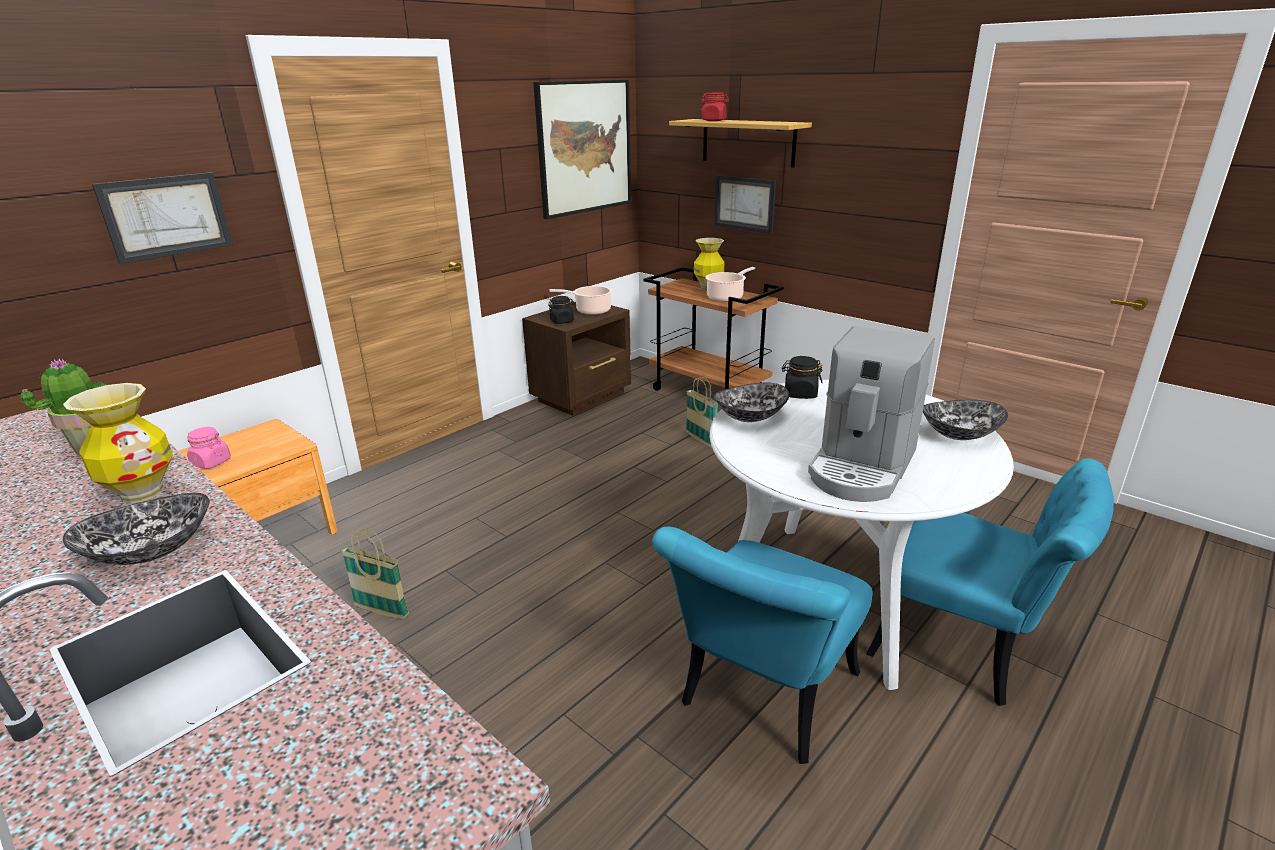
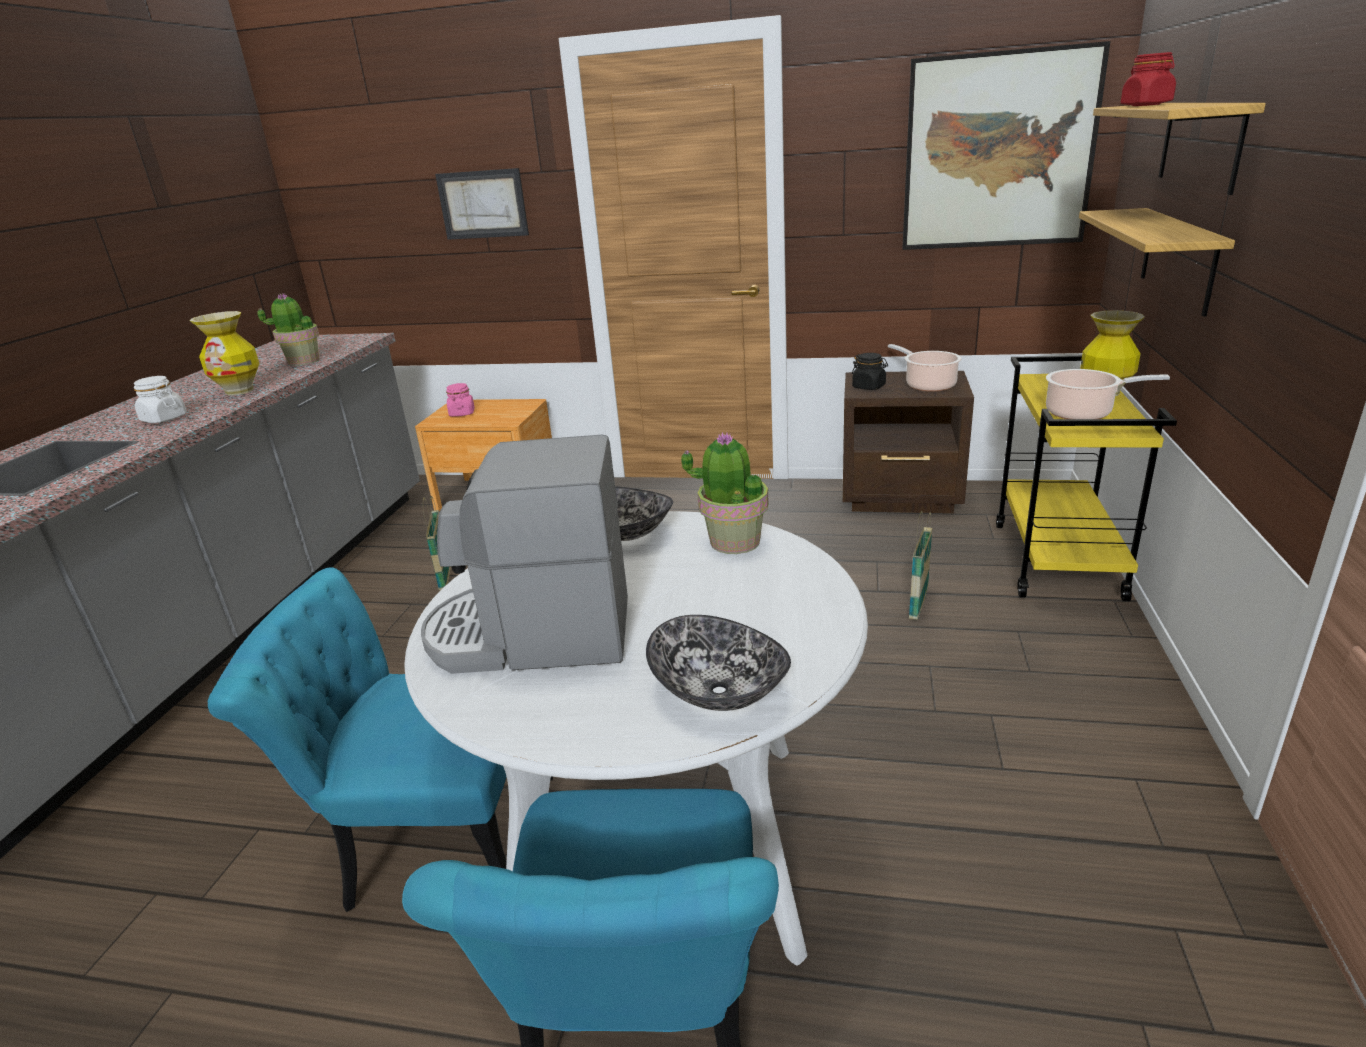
camera: 60 degrees right, 0 degrees up
bowl [63,493,210,565] -> white jar [134,376,187,423]
brown cart [644,267,783,391] -> yellow cart [996,356,1177,601]
picture [714,175,776,234] -> shelf [1079,208,1235,317]
black jar [782,356,823,399] -> potted plant [681,432,769,554]

